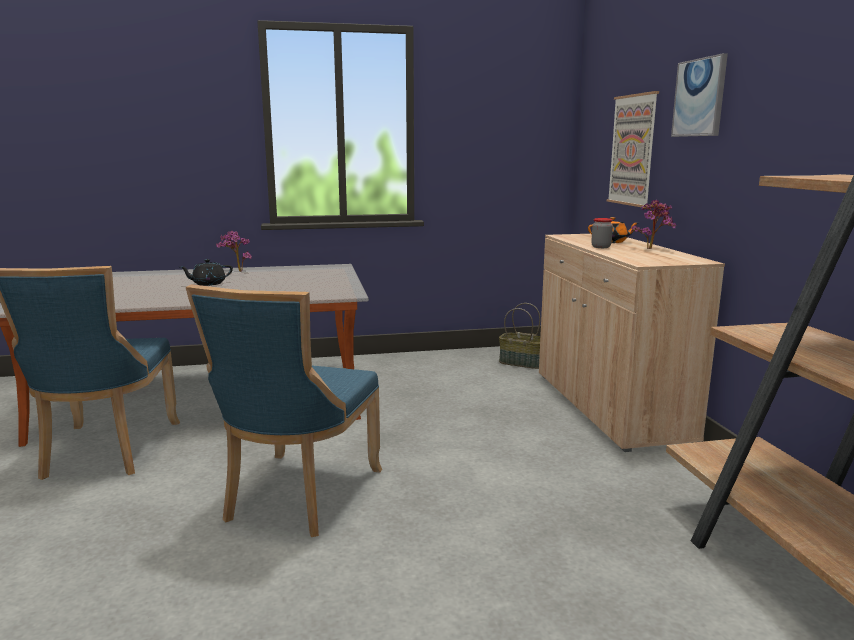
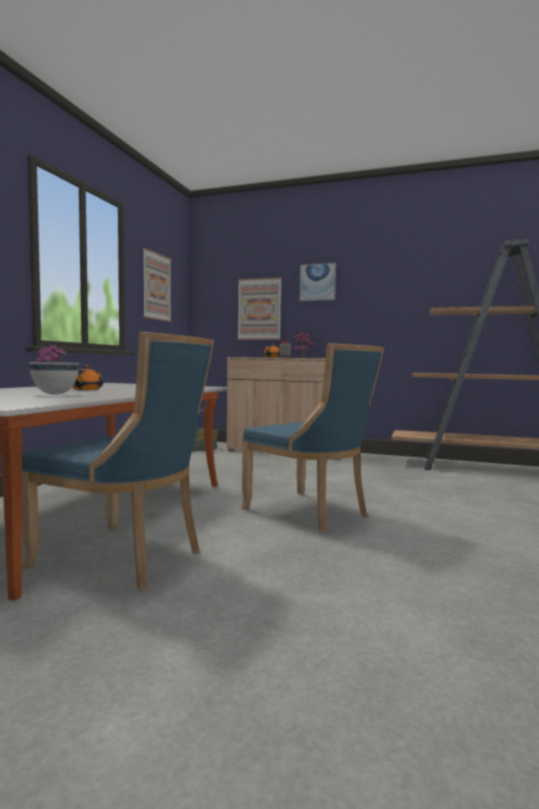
camera: 60 degrees left, 10 degrees down
black teapot [180,259,233,286] -> orange teapot [72,365,103,390]
none -> white bowl [29,362,79,395]
none -> picture [142,248,172,322]

